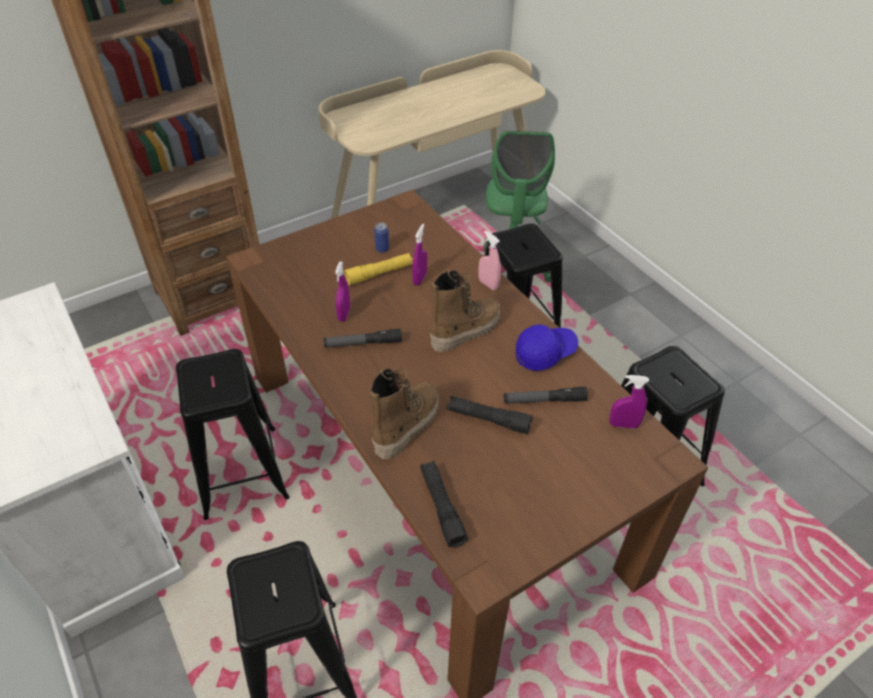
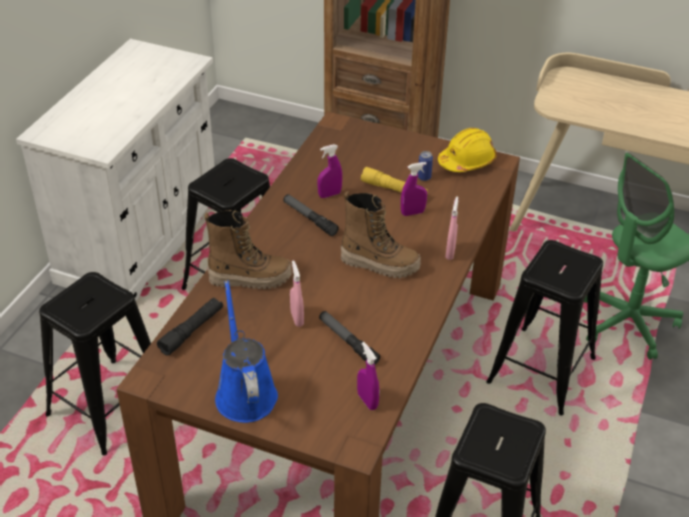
camera: 55 degrees right, 5 degrees down
black flashlight [447,396,533,434] -> pink spray bottle [290,260,304,327]
blue cap [516,324,578,371] -> none
none -> blue watering can [215,280,278,423]
none -> yellow hard hat [438,128,497,172]

